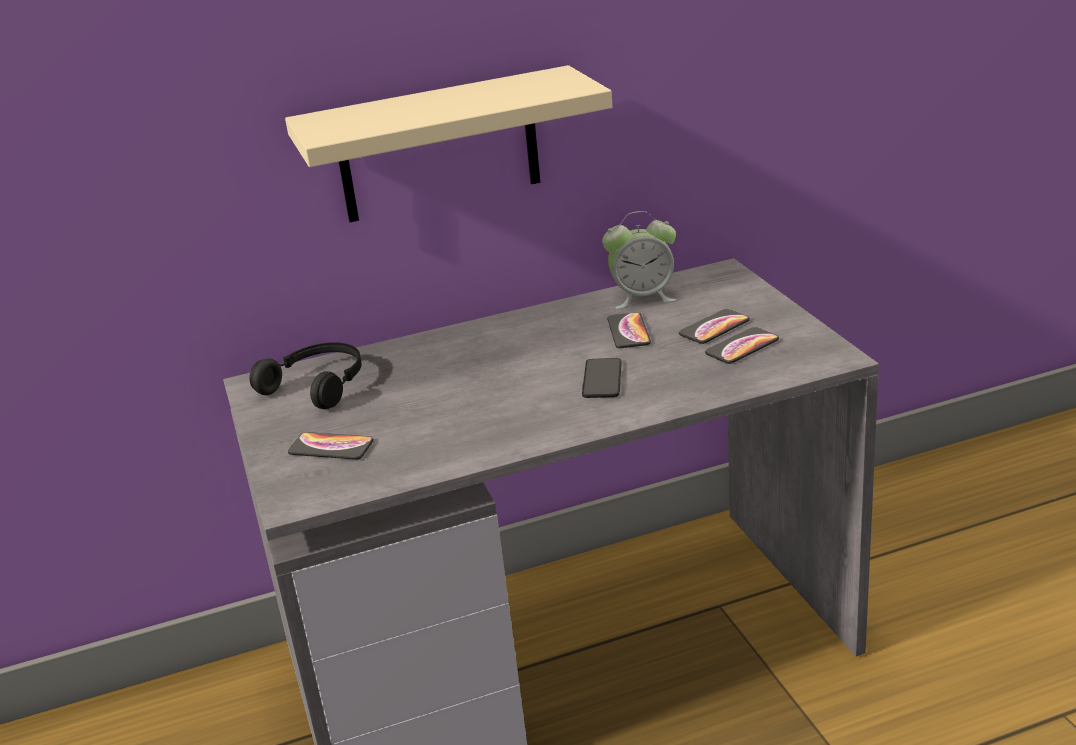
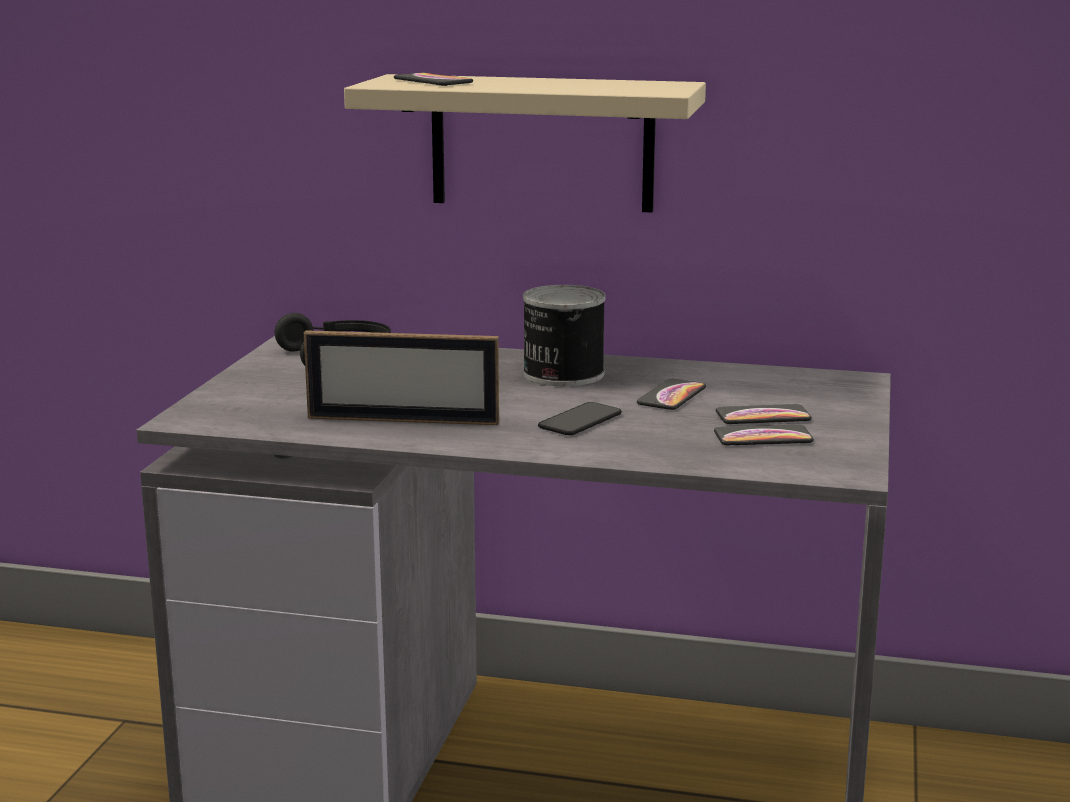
camera: 30 degrees right, 10 degrees down
phone [288,432,374,460] -> phone moved to [394,73,473,86]
alarm clock [602,211,676,309] -> none
none -> picture frame [304,330,499,425]
none -> can [523,285,606,386]

